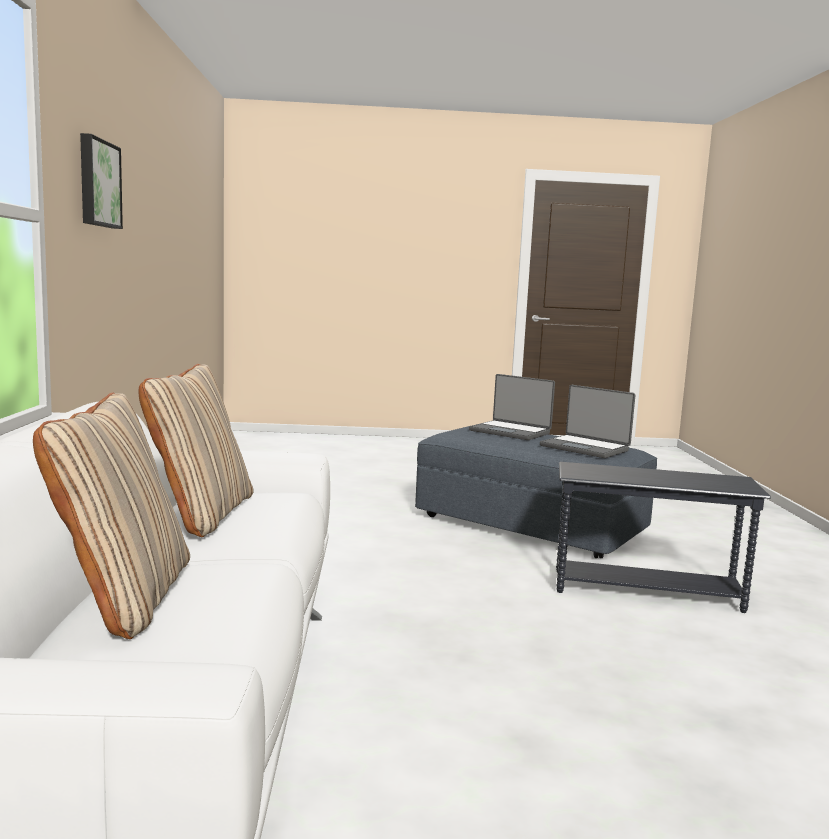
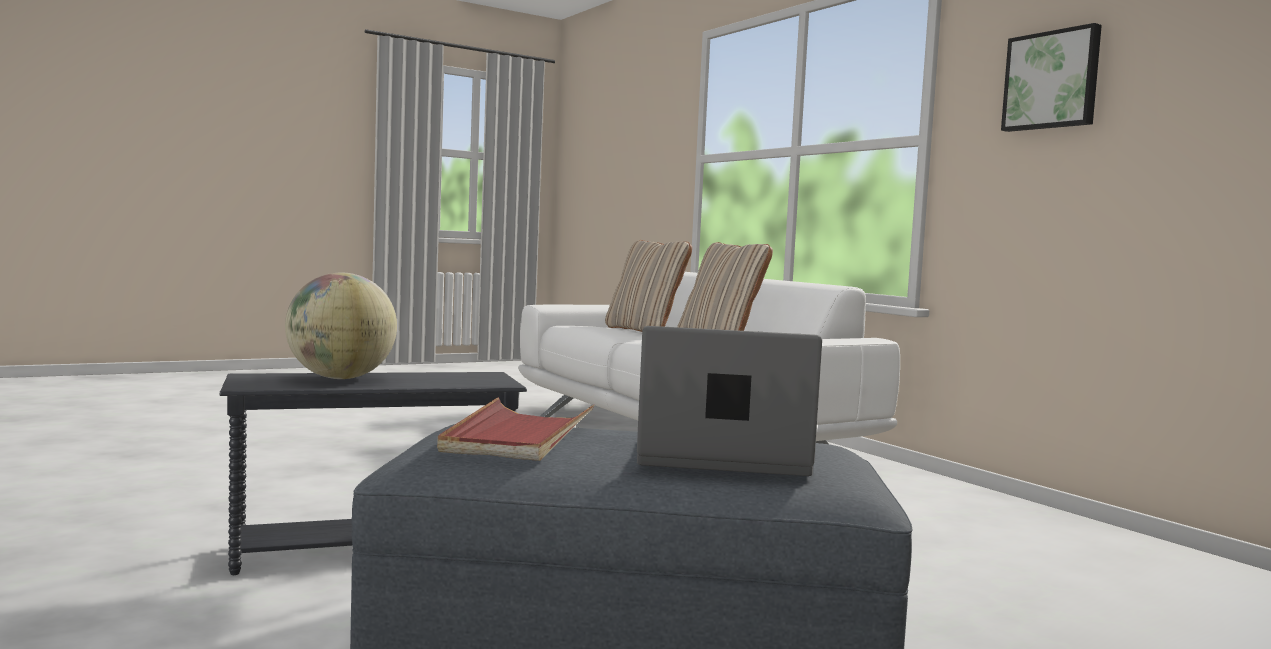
camera: 150 degrees right, 5 degrees down
laptop [540,385,635,458] -> red tray [437,397,594,461]
none -> globe [285,272,397,379]

